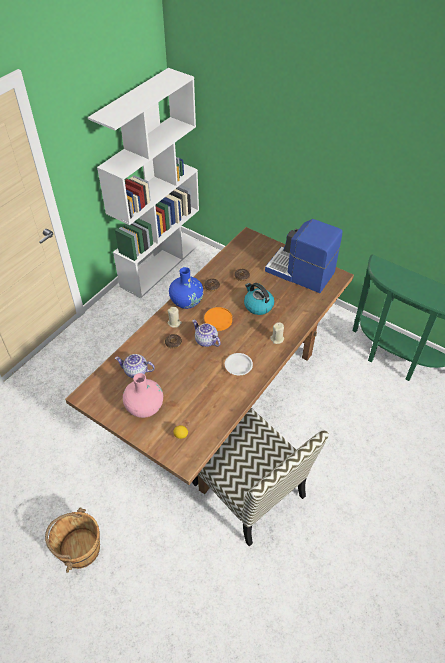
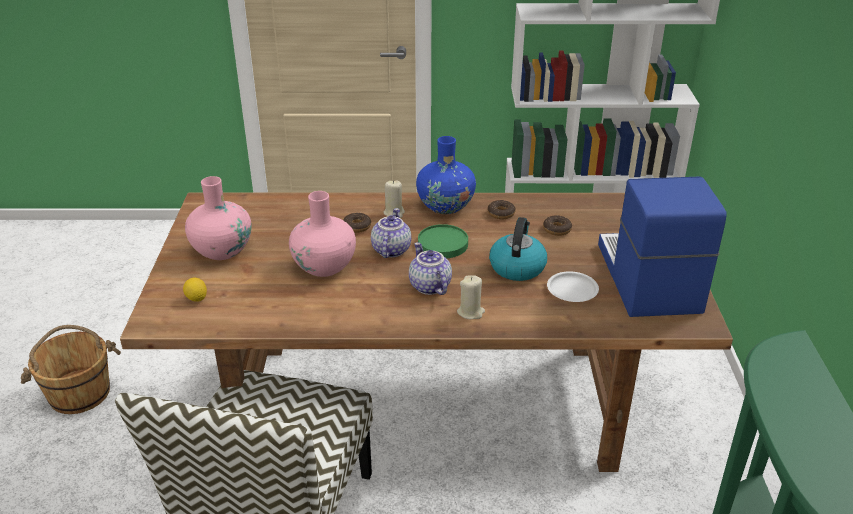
camera: 55 degrees right, 15 degrees down
teapot [115,354,155,378] -> teapot moved to [409,242,452,295]
orange plate [204,307,232,331] -> green plate [418,224,468,258]
white plate [225,353,253,375] -> white plate moved to [547,271,599,302]
none -> pink vase [289,191,356,277]

